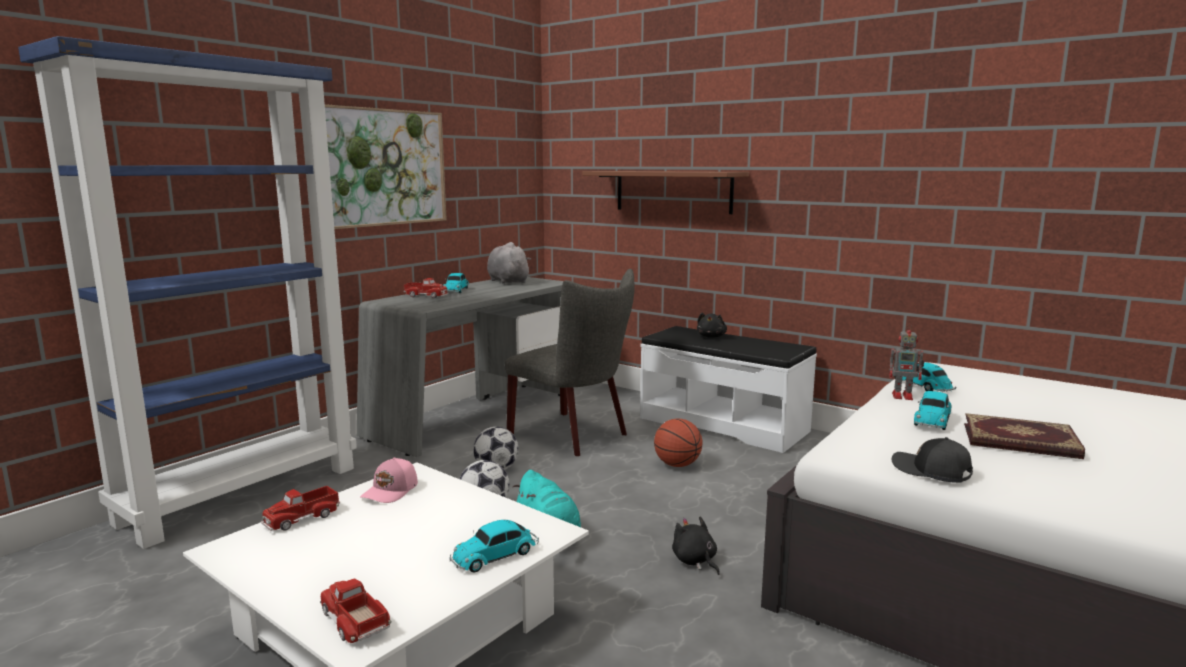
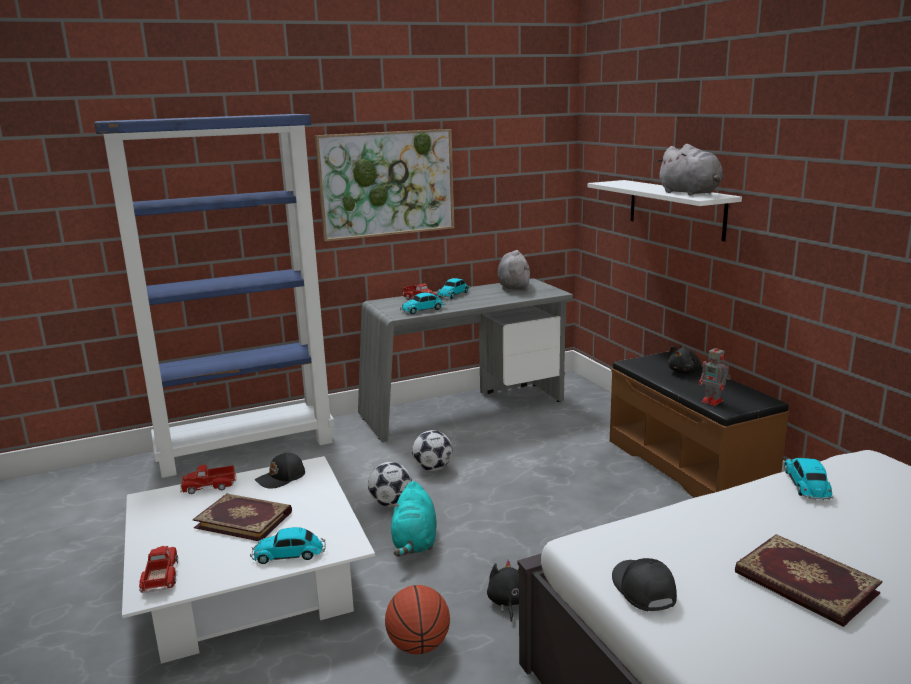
camera: 30 degrees right, 5 degrees up
pink cap [360,457,418,503] -> black cap [255,453,305,489]
grey chair [505,269,634,456] -> none
brown shelf [582,171,749,214] -> white shelf [588,180,742,242]
white bench [640,326,817,453] -> brown bench [610,352,789,498]
basketball [654,418,703,467] -> basketball moved to [385,585,450,654]
toy robot [889,324,924,400] -> toy robot moved to [699,343,730,406]
toy car [914,391,952,430] -> toy car moved to [400,292,446,314]
none -> book [193,494,292,541]
none -> grey plush toy [656,144,723,196]

